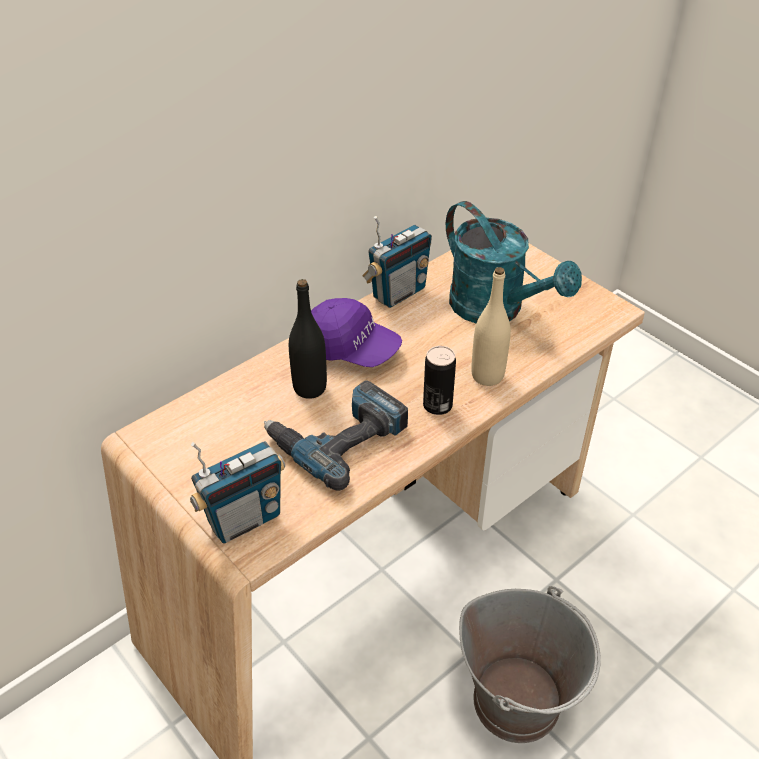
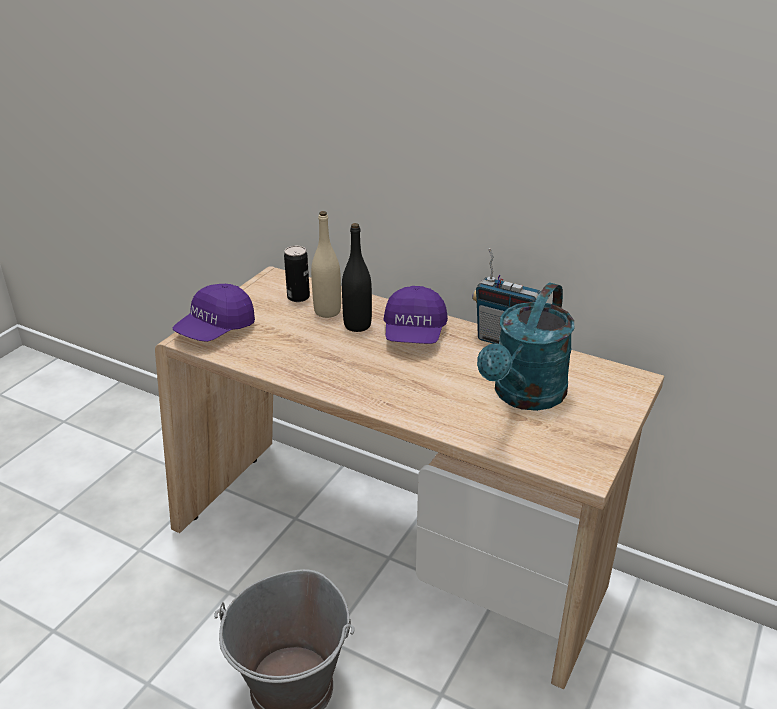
camera: 70 degrees right, 10 degrees down
radio [190,441,285,543] -> purple cap [172,284,255,342]
power drill [264,380,408,491] -> none
can [423,346,456,415] -> can moved to [284,246,310,302]
beige bottle [471,267,511,386] -> beige bottle moved to [311,211,341,318]

